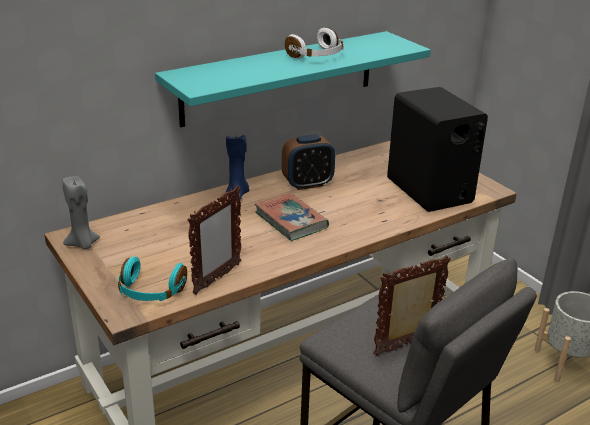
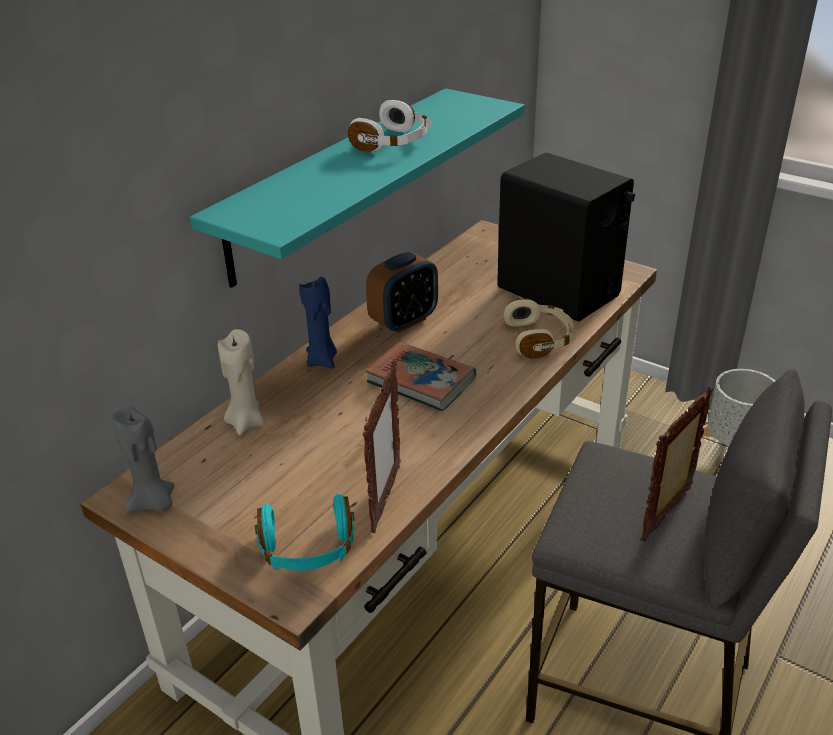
camera: 20 degrees left, 5 degrees up
none -> beige candle [218,329,265,435]
none -> beige headphones [504,298,575,358]

